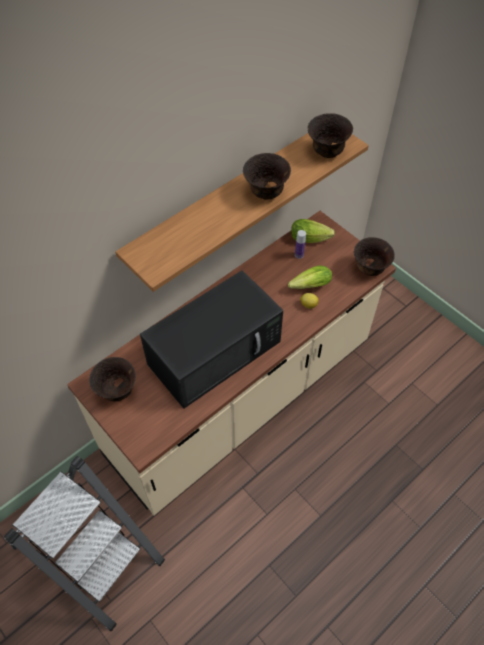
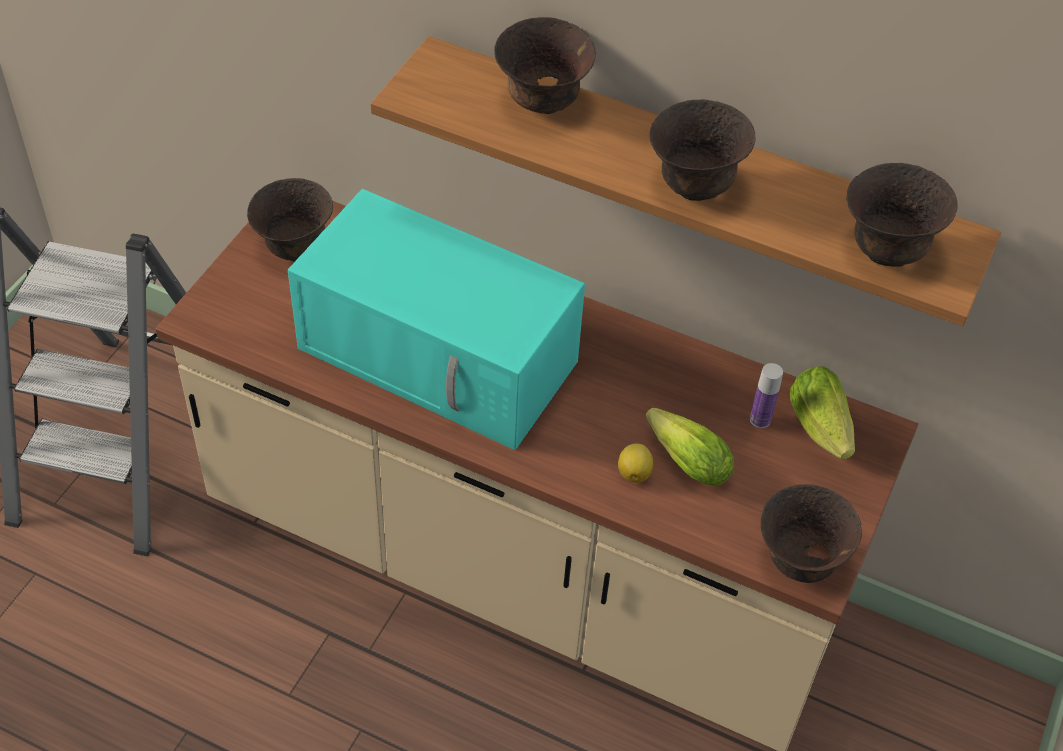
camera: 65 degrees right, 5 degrees down
black microwave [140,270,283,409] -> turquoise microwave [288,189,585,450]
none -> brown bowl [495,17,596,114]

